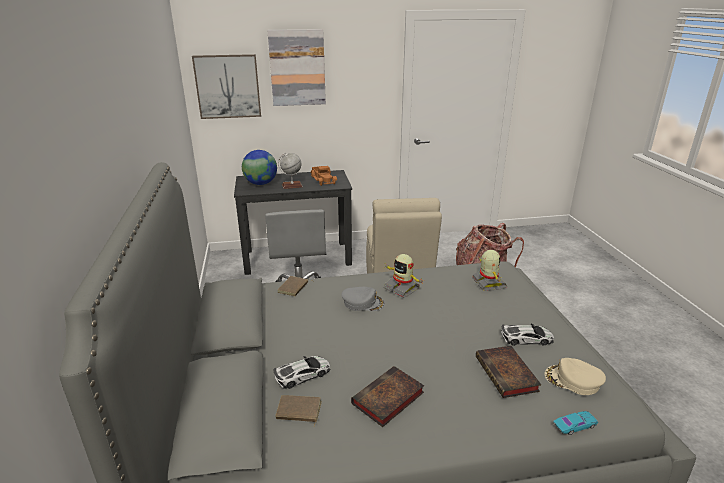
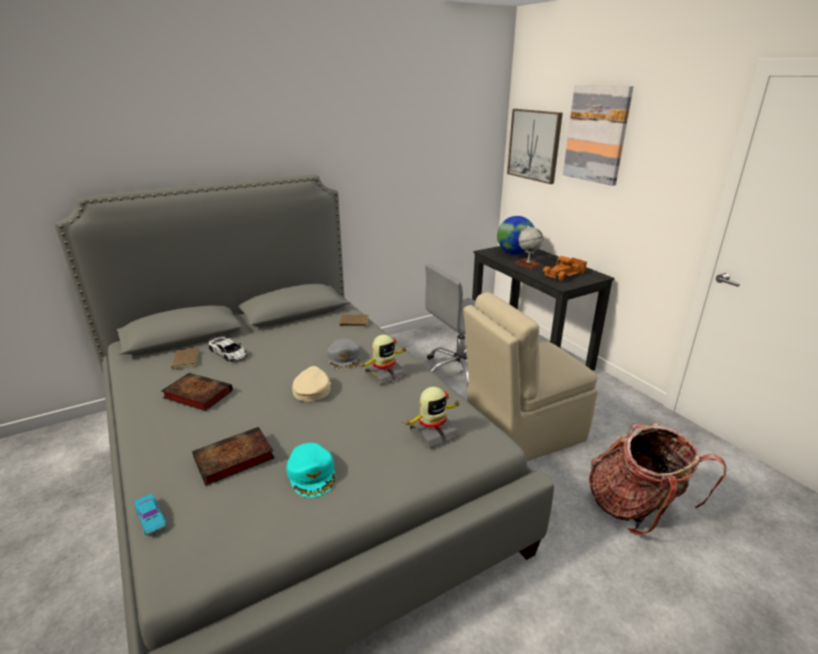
camera: 70 degrees right, 0 degrees up
toy robot [384,254,425,298] -> toy robot turned 150 degrees counterclockwise [359,334,407,385]
toy car [501,323,554,346] -> turquoise cap [286,443,335,498]
beige cap [544,358,606,395] -> beige cap moved to [292,366,331,401]

